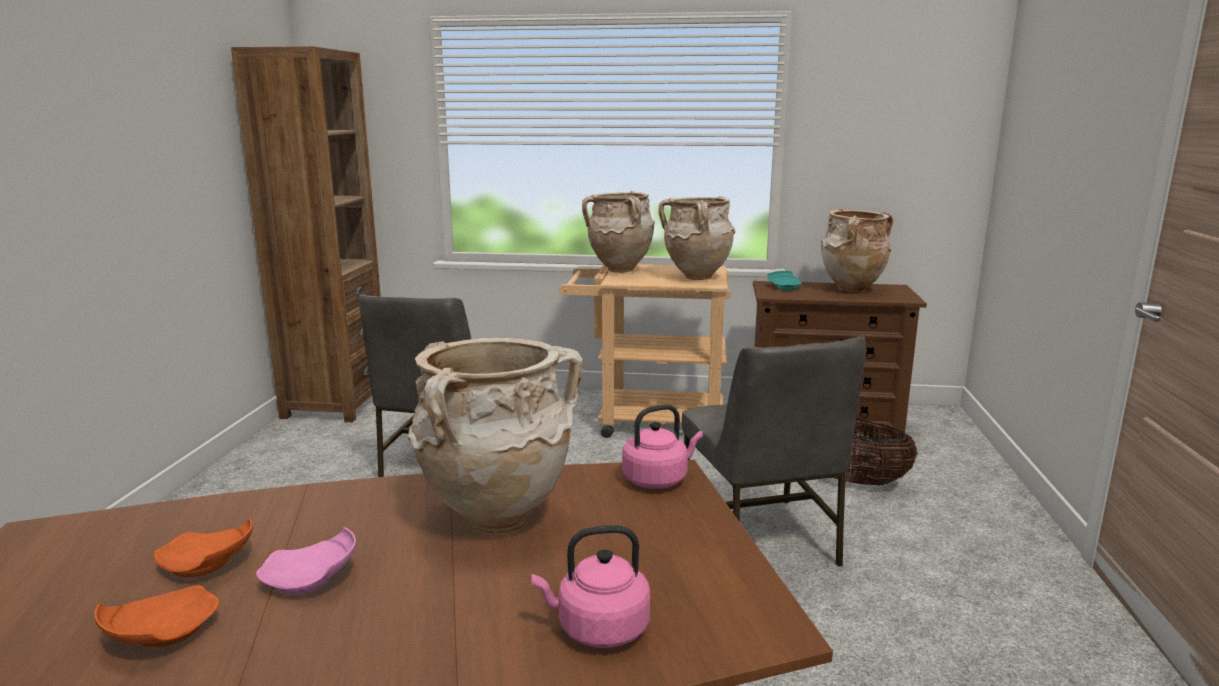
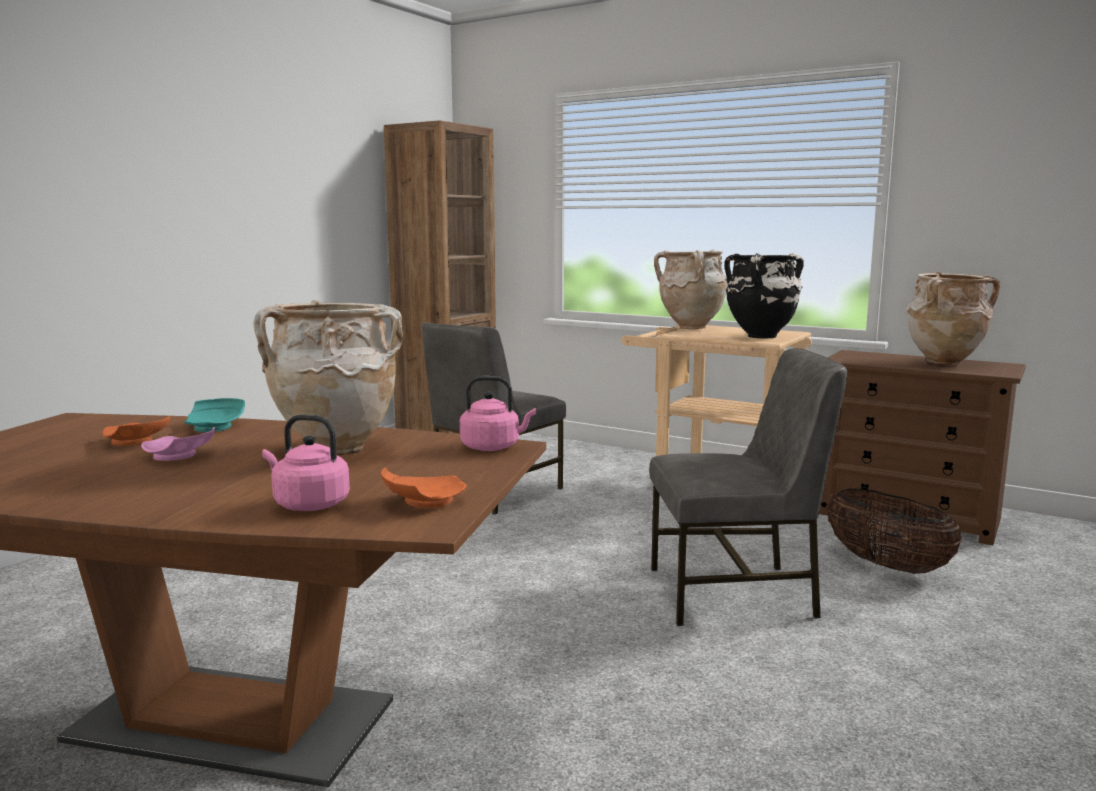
camera: 25 degrees right, 5 degrees down
orange plate [94,585,219,648] -> orange plate moved to [381,468,466,508]
beige vase [659,196,736,280] -> black vase [724,253,804,339]
grey chair [681,337,866,567] -> grey chair turned 105 degrees counterclockwise [649,348,847,626]
turquoise plate [768,271,802,290] -> turquoise plate moved to [184,398,245,432]

